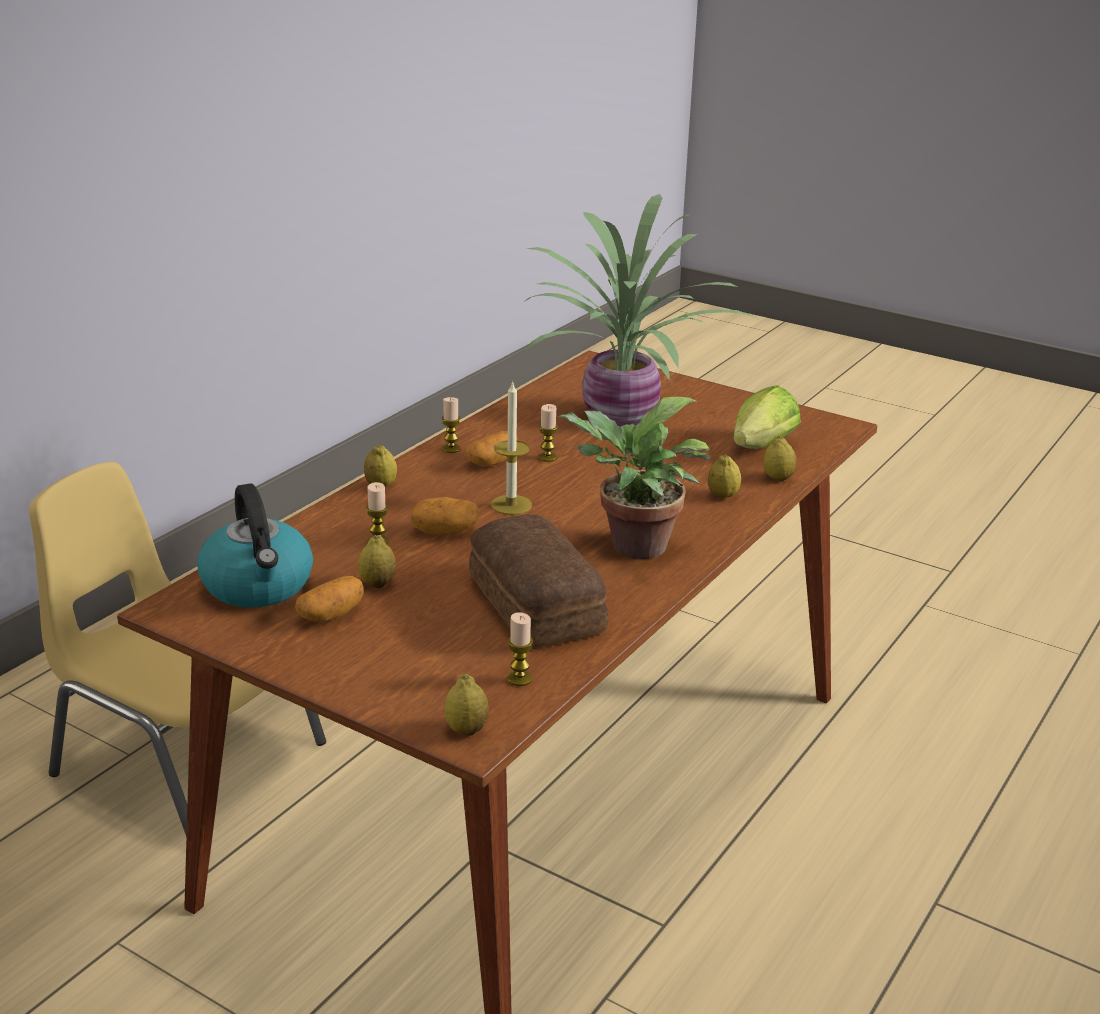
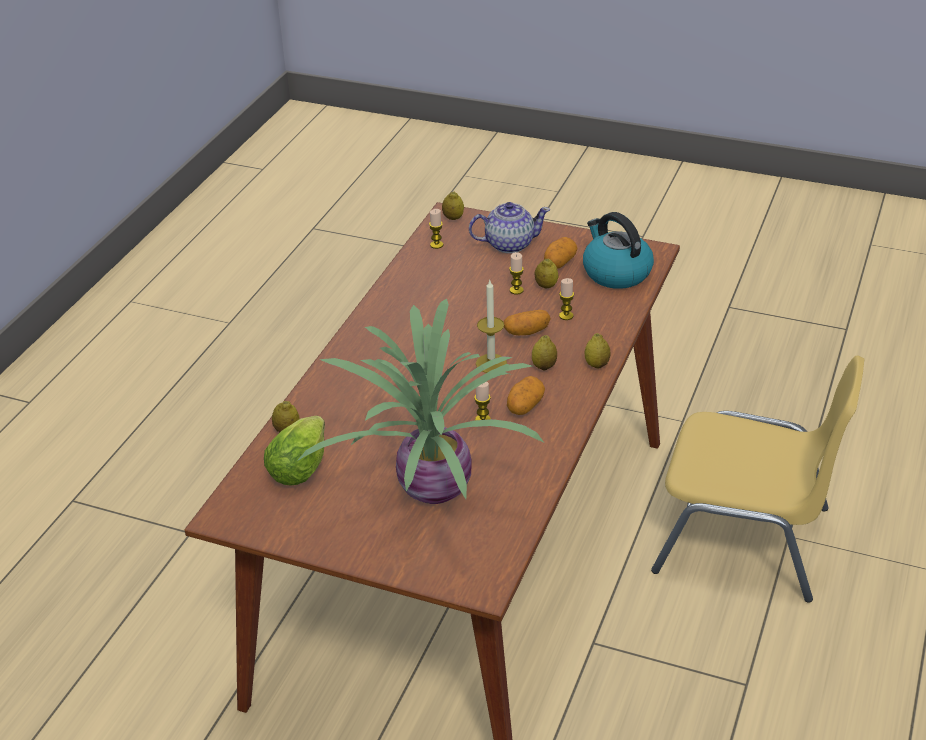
camera: 170 degrees right, 10 degrees up
candle [442,397,461,453] -> candle moved to [509,252,524,295]
bread [469,514,608,649] -> none
potted plant [558,397,712,559] -> none
lemon [708,455,741,498] -> lemon moved to [532,335,557,371]
none -> teapot [469,202,551,253]

